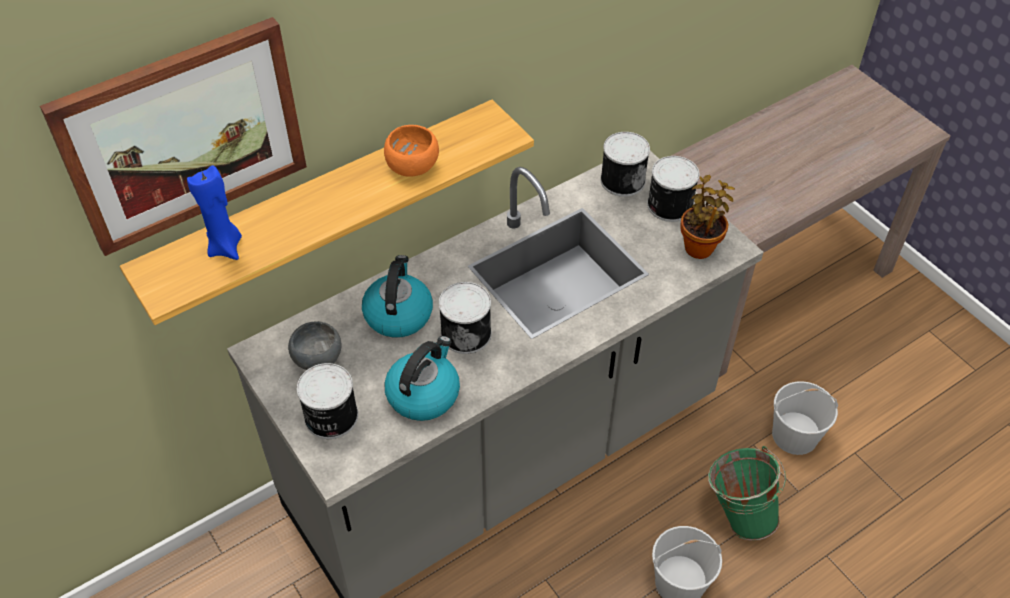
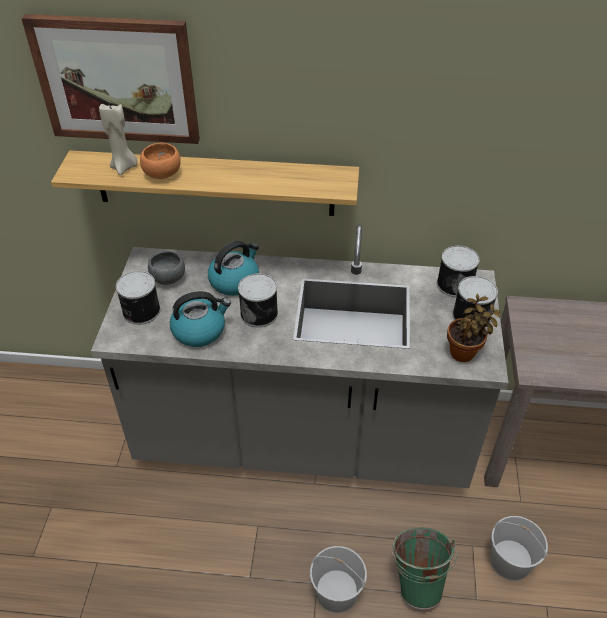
camera: 40 degrees right, 5 degrees down
blue candle [187,165,242,260] -> beige candle [99,102,138,175]
orange bowl [384,125,439,177] -> orange bowl moved to [140,143,180,179]

